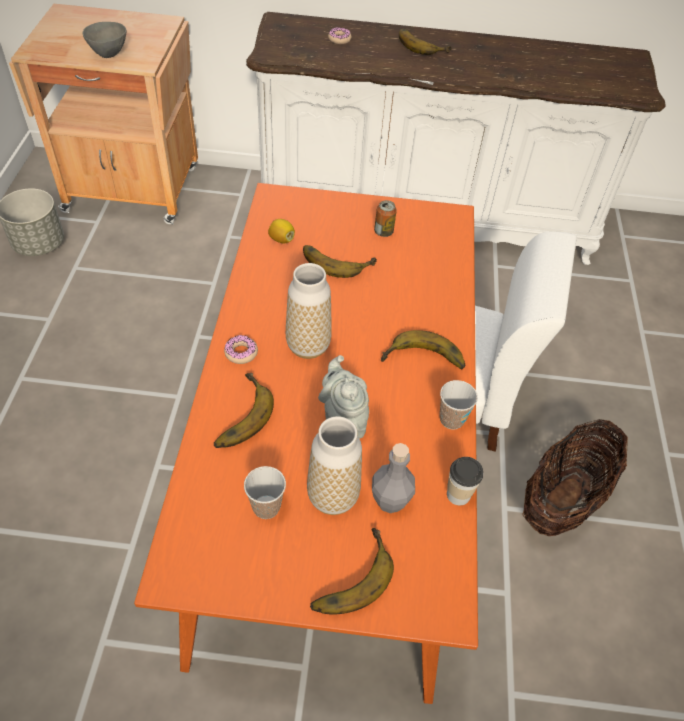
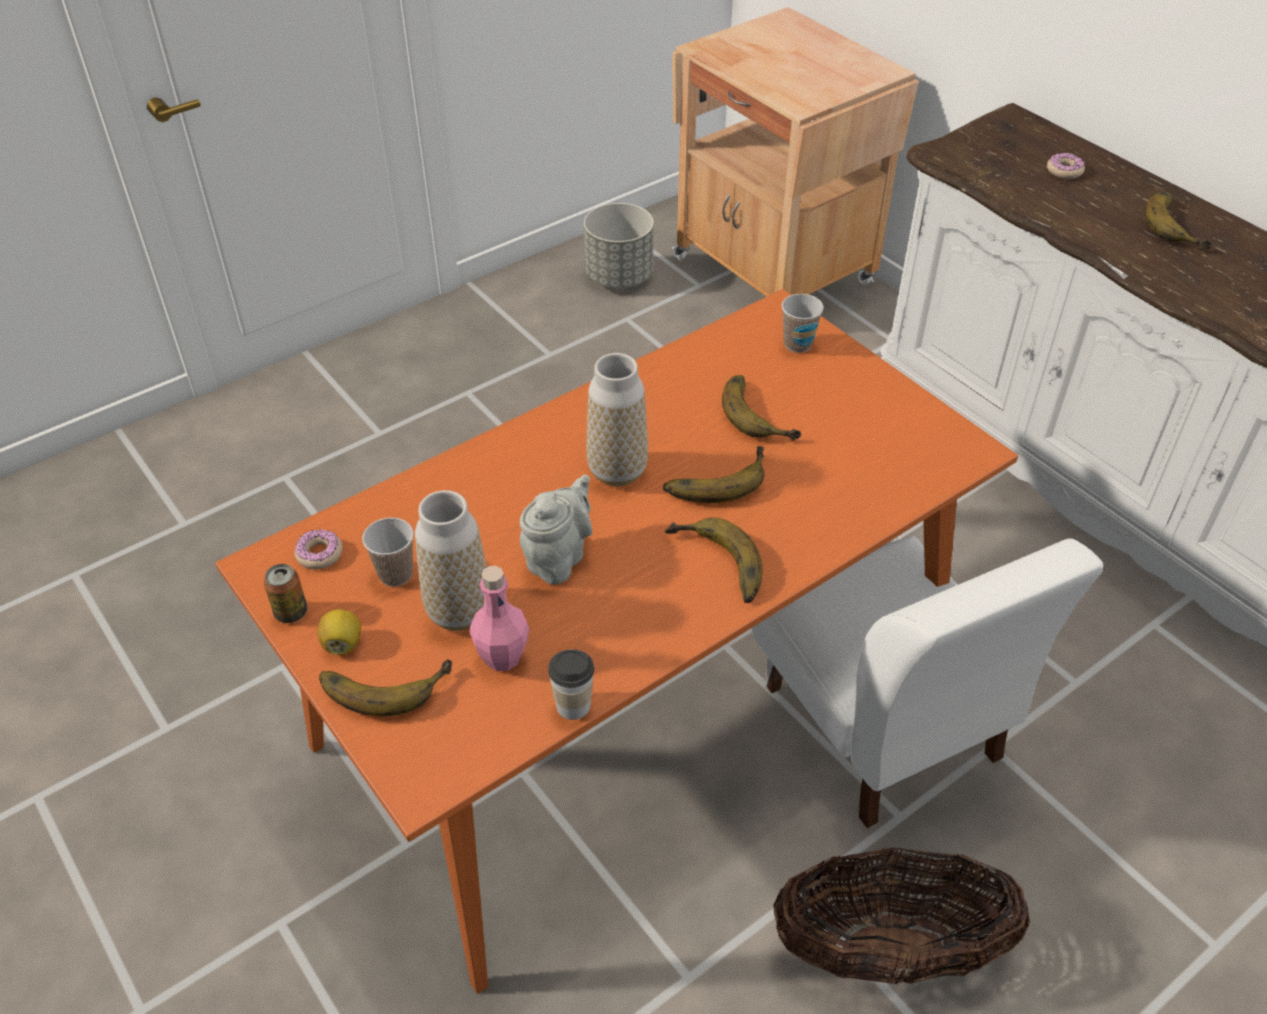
camera: 50 degrees right, 5 degrees down
grey bowl [83,22,126,58] -> none
banana [214,373,274,448] -> banana moved to [663,446,765,503]
donut [224,335,258,364] -> donut moved to [294,529,343,569]
lemon [268,219,295,244] -> lemon moved to [317,609,361,655]
grey bottle [372,443,415,513] -> pink bottle [470,566,529,671]
can [374,200,397,237] -> can moved to [264,564,307,623]
cup [440,380,478,430] -> cup moved to [781,294,824,353]

